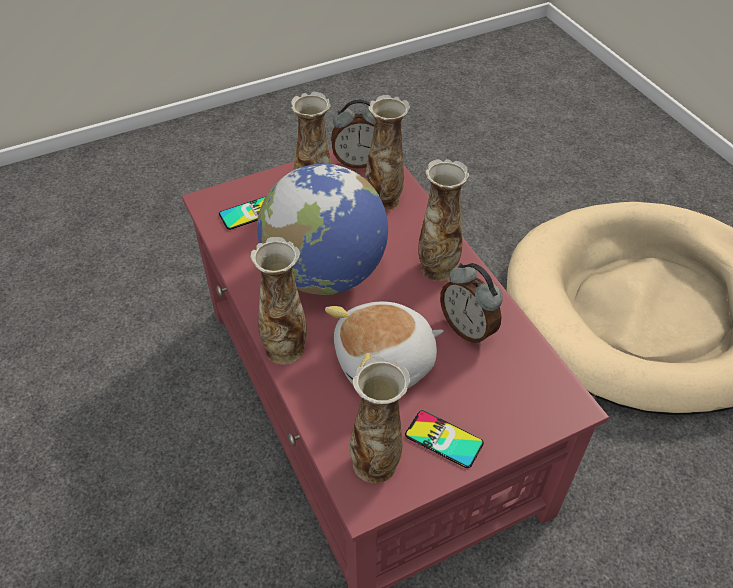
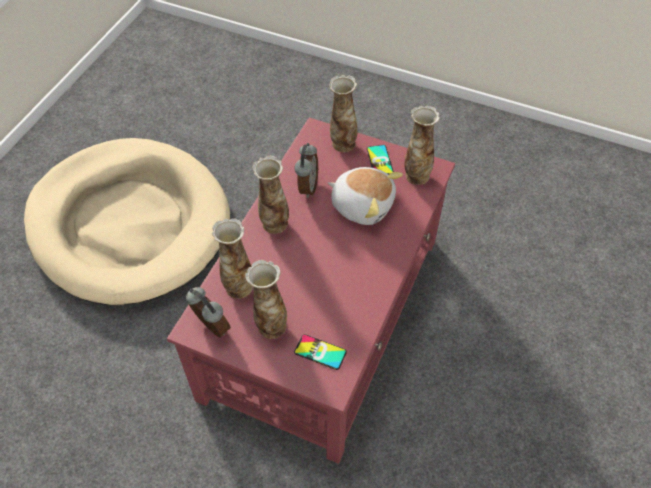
camera: 130 degrees left, 5 degrees up
vase [250,237,307,365] -> vase moved to [329,75,357,152]
globe [257,164,388,295] -> none

